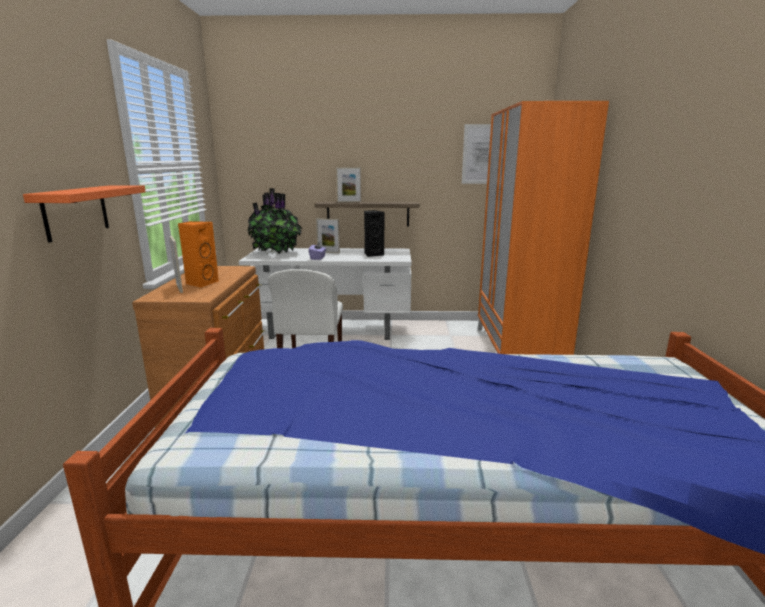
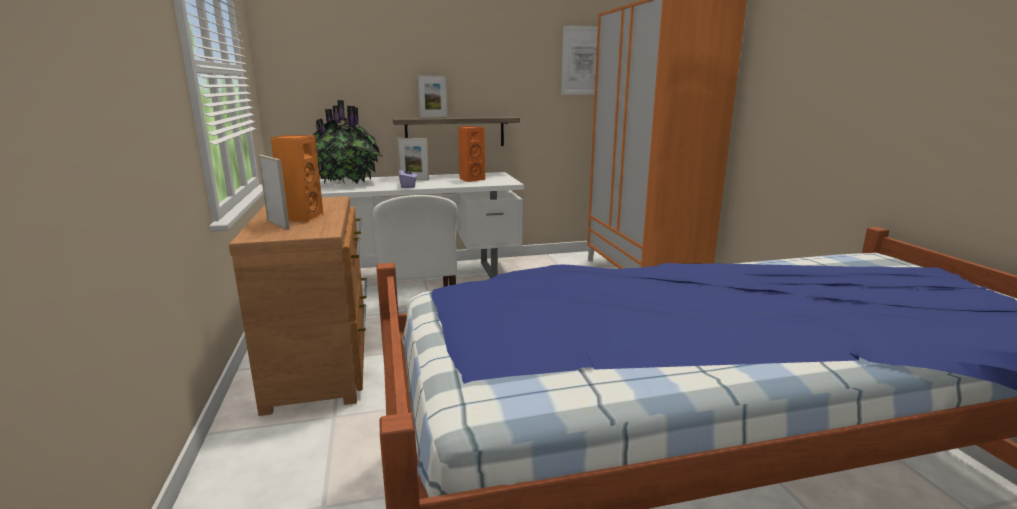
camera: 15 degrees left, 0 degrees up
orange shelf [23,185,146,243] -> none
black speaker [364,210,384,257] -> orange speaker [458,126,485,182]

